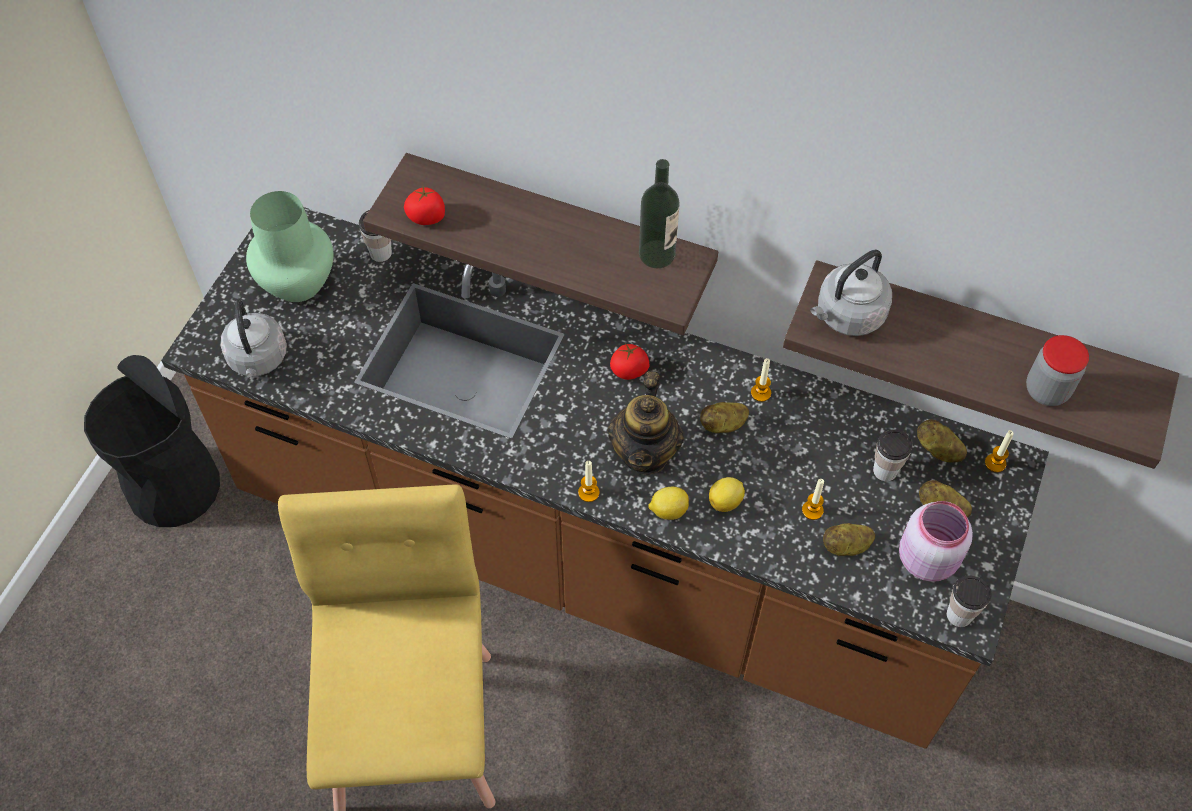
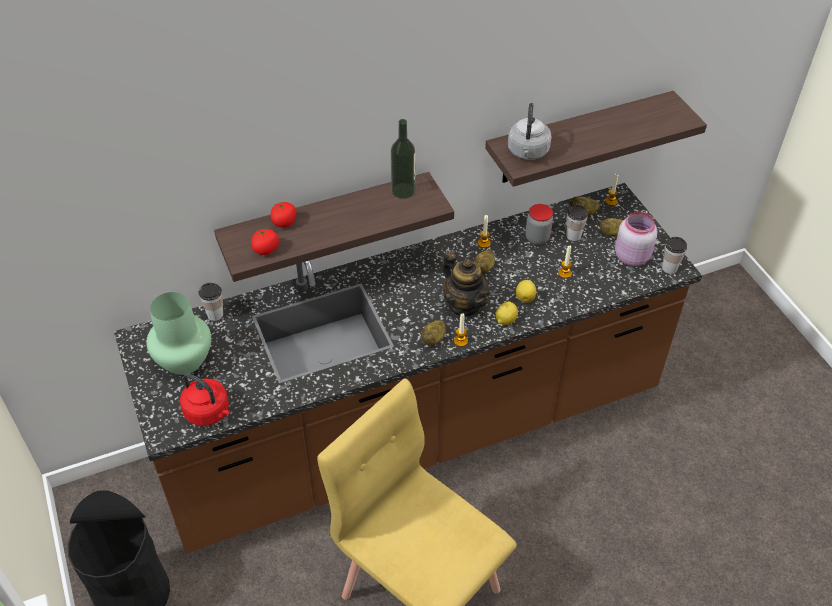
camera: 45 degrees left, 10 degrees down
grey kettle [220,300,287,378] -> red kettle [180,373,230,426]
tomato [610,343,649,380] -> tomato moved to [270,202,297,228]
potato [823,523,875,556] -> potato moved to [421,320,446,345]
jar [1026,335,1089,406] -> jar moved to [525,204,553,245]

